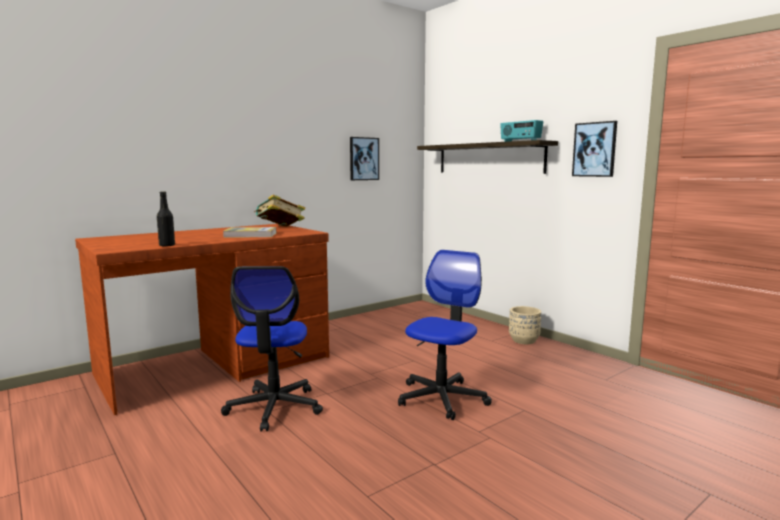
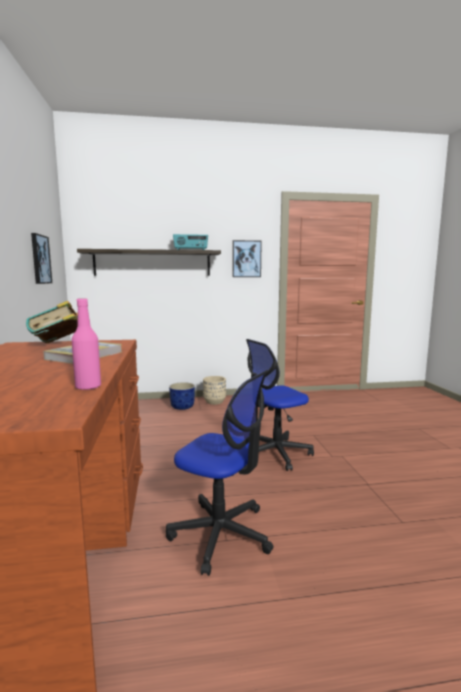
camera: 60 degrees left, 0 degrees up
black bottle [157,192,175,247] -> pink bottle [72,298,101,390]
office chair [398,250,492,420] -> office chair turned 90 degrees counterclockwise [246,339,314,471]
none -> blue planter [169,382,195,410]

